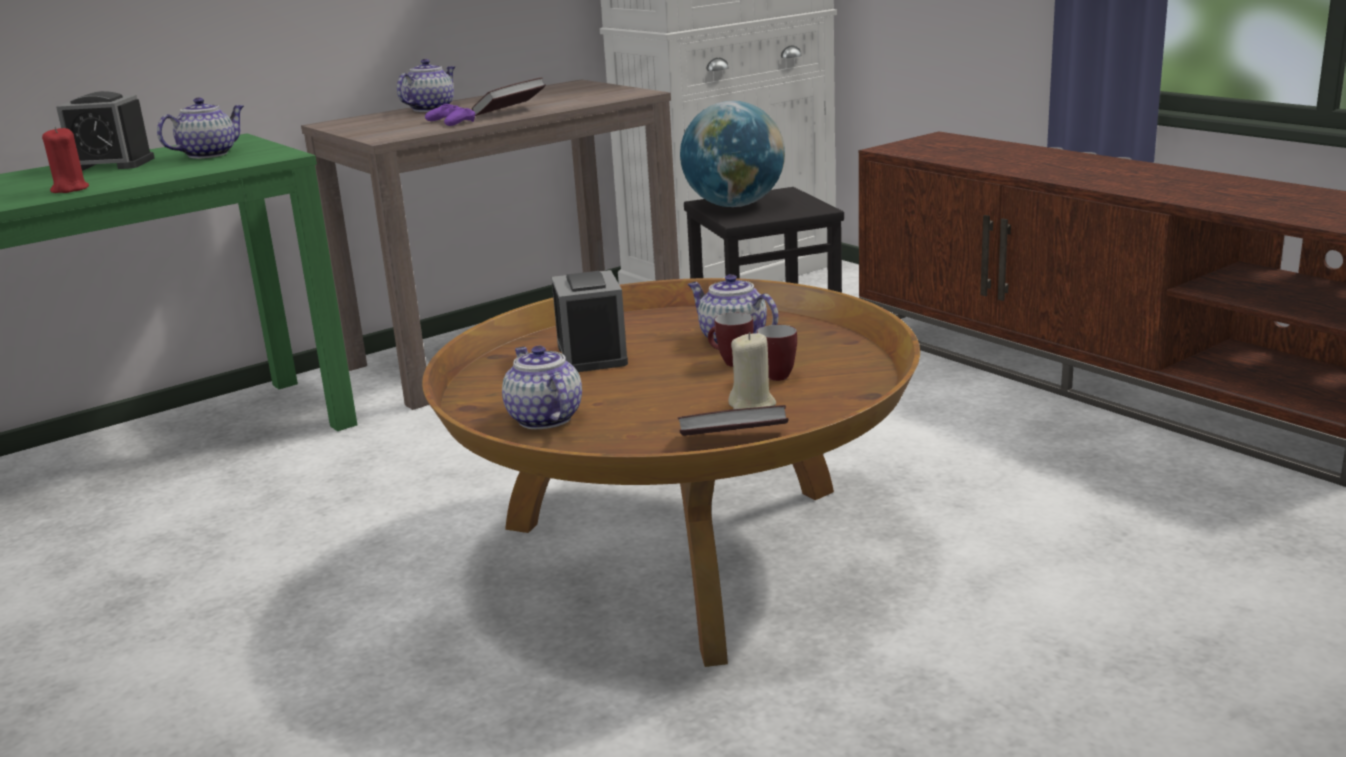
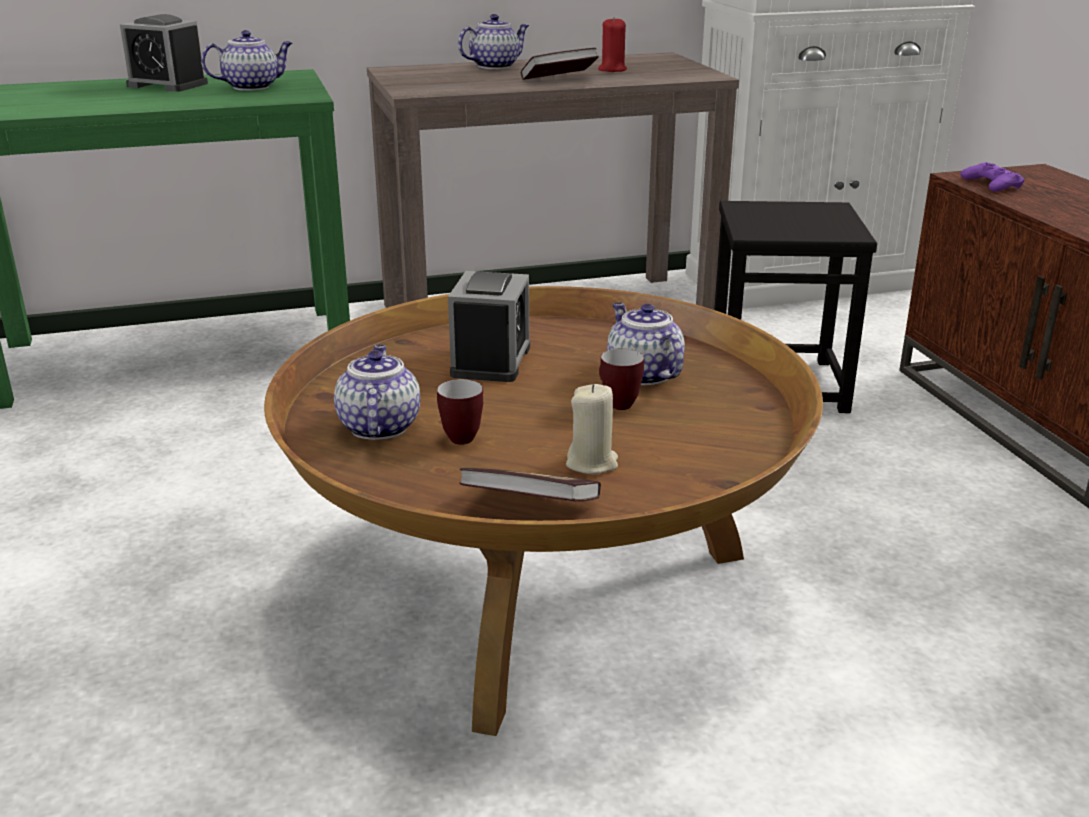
camera: 20 degrees right, 5 degrees up
red candle [42,127,89,193] -> red candle moved to [598,17,627,72]
purple game controller [425,104,475,126] -> purple game controller moved to [960,162,1024,192]
globe [680,101,785,207] -> none
mug [757,325,797,381] -> mug moved to [437,379,484,445]

